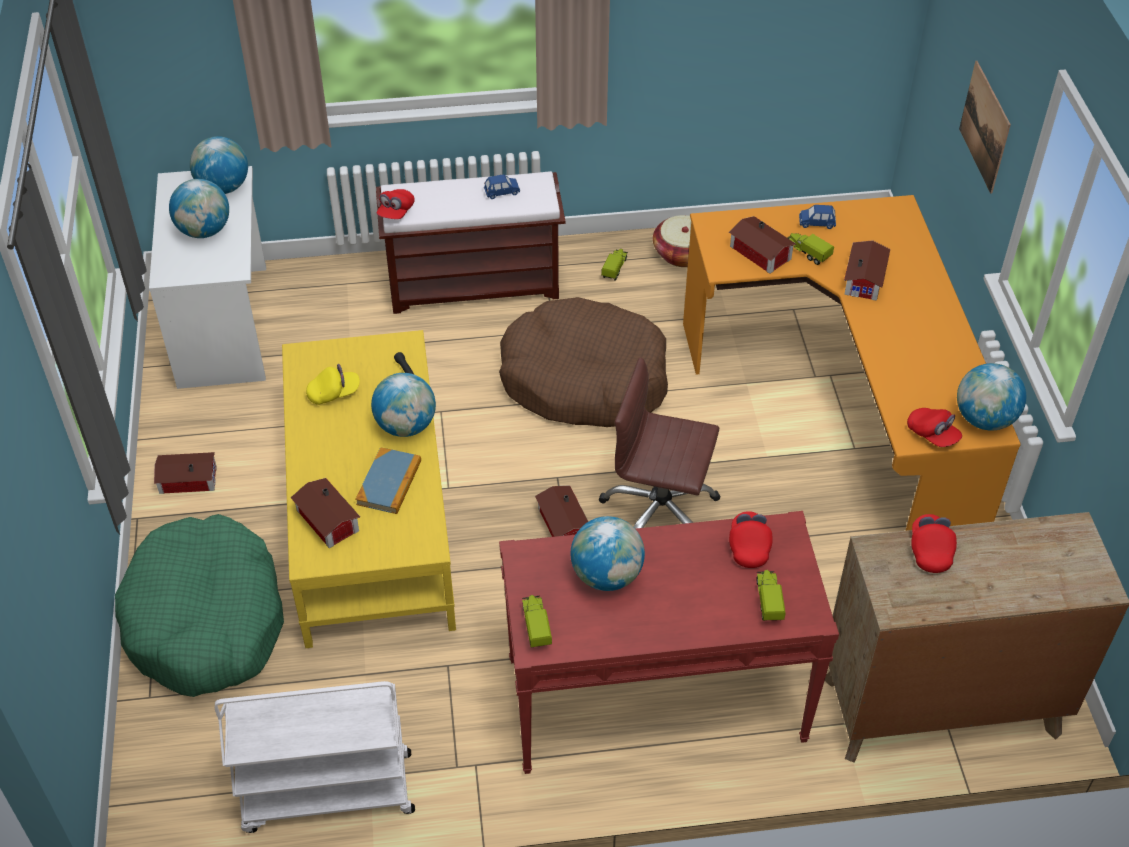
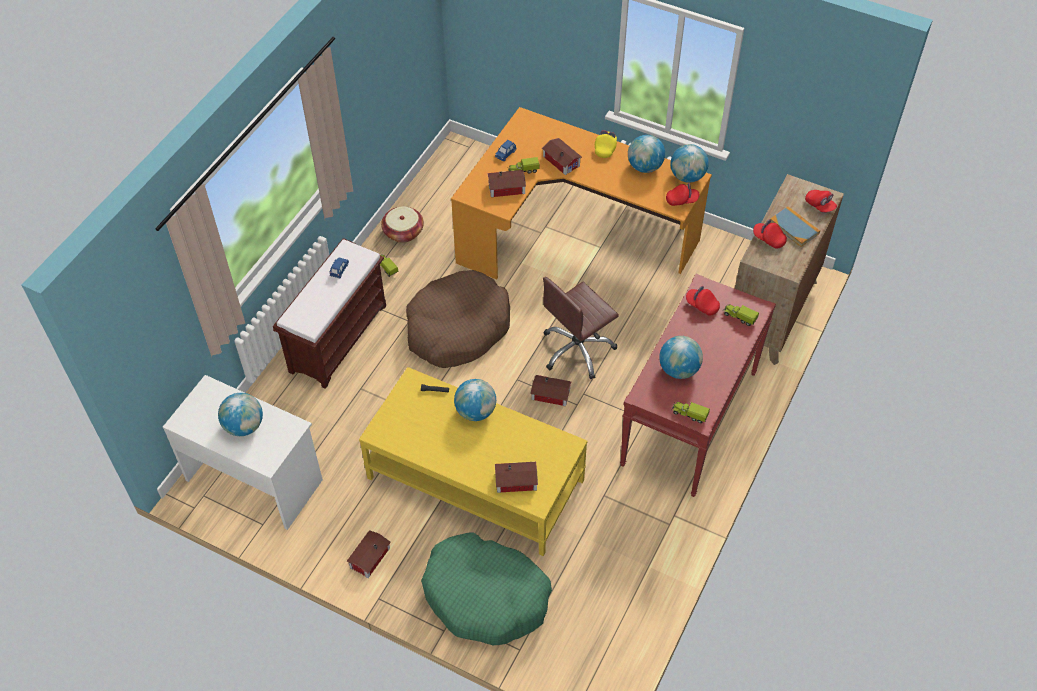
camera: 55 degrees left, 5 degrees up
globe [190,136,248,194] -> globe moved to [628,135,665,173]
white cart [215,681,415,833] -> none
yellow cap [306,364,360,405] -> yellow cap moved to [595,130,617,158]
book [355,447,421,514] -> book moved to [770,206,820,247]
red cap [377,189,415,219] -> red cap moved to [805,190,837,213]
picture [959,61,1011,194] -> none

